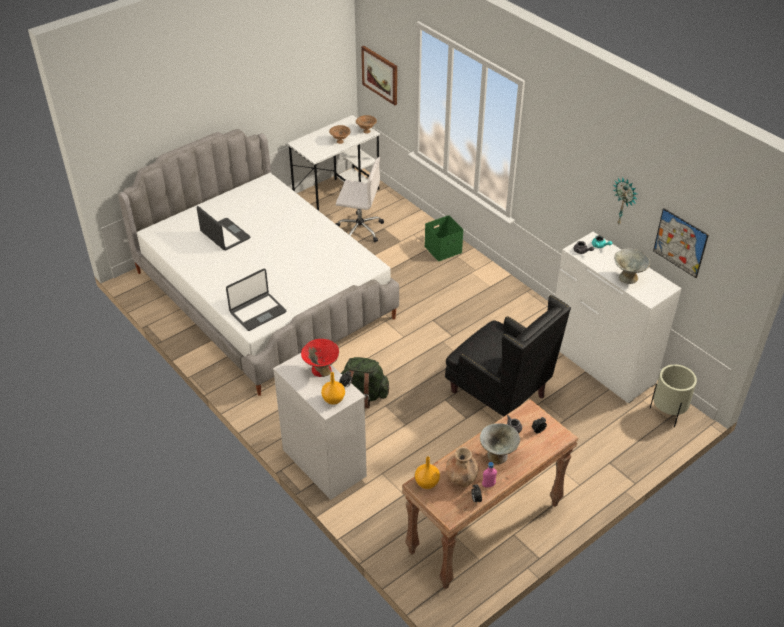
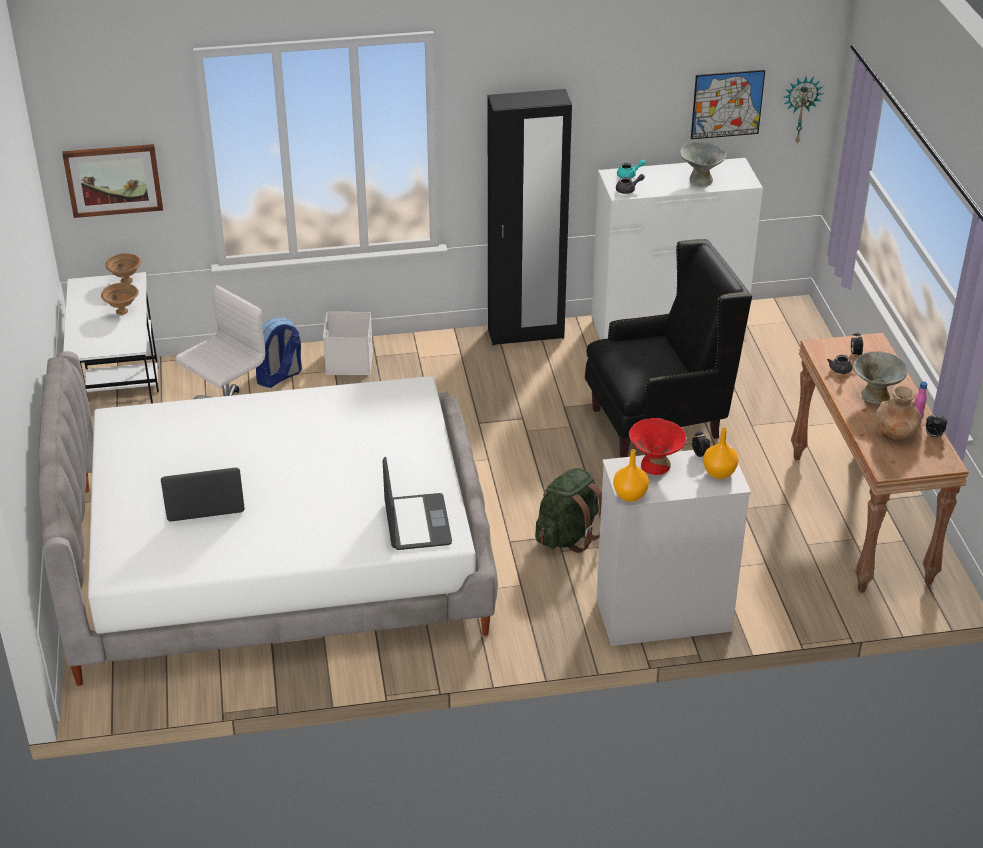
camera: 60 degrees left, 5 degrees down
orange vase [415,456,440,489] -> orange vase moved to [613,449,649,502]
green storage box [424,215,464,261] -> white storage box [323,312,373,375]
wall clock [613,177,638,226] -> wall clock moved to [784,77,823,144]
beige planter [650,365,697,427] -> none
none -> backpack [256,317,302,388]
none -> black wardrobe [488,89,572,345]

